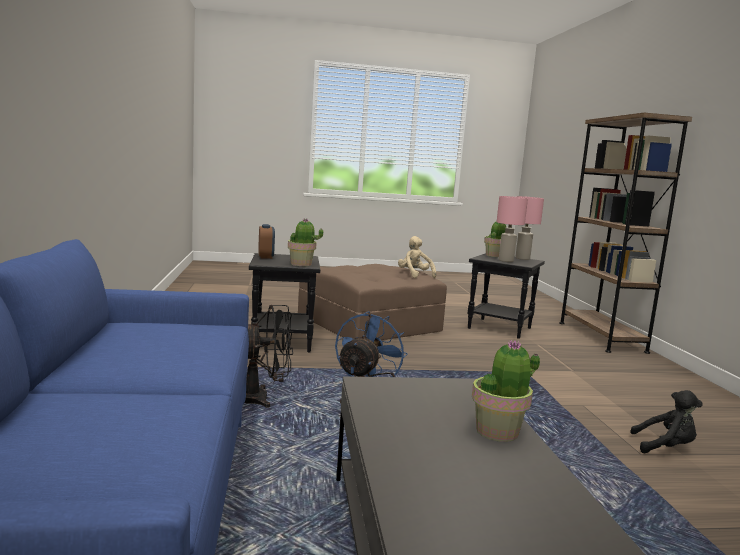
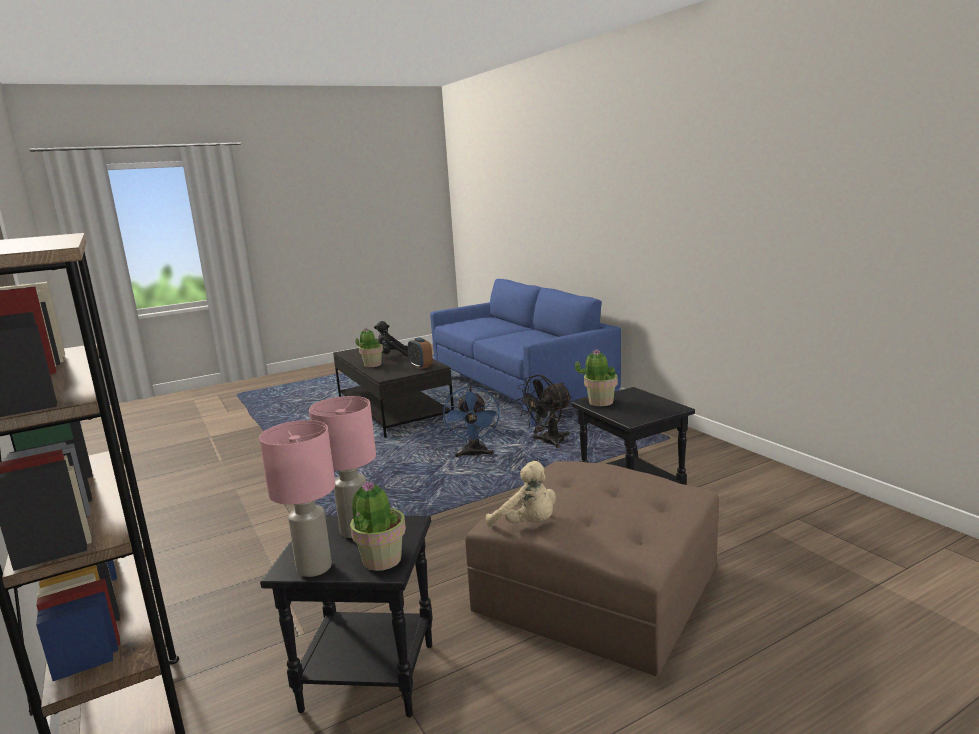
camera: 160 degrees right, 5 degrees up
alarm clock [258,224,275,259] -> alarm clock moved to [408,338,433,369]
black plush toy [630,390,703,453] -> black plush toy moved to [374,321,409,357]

